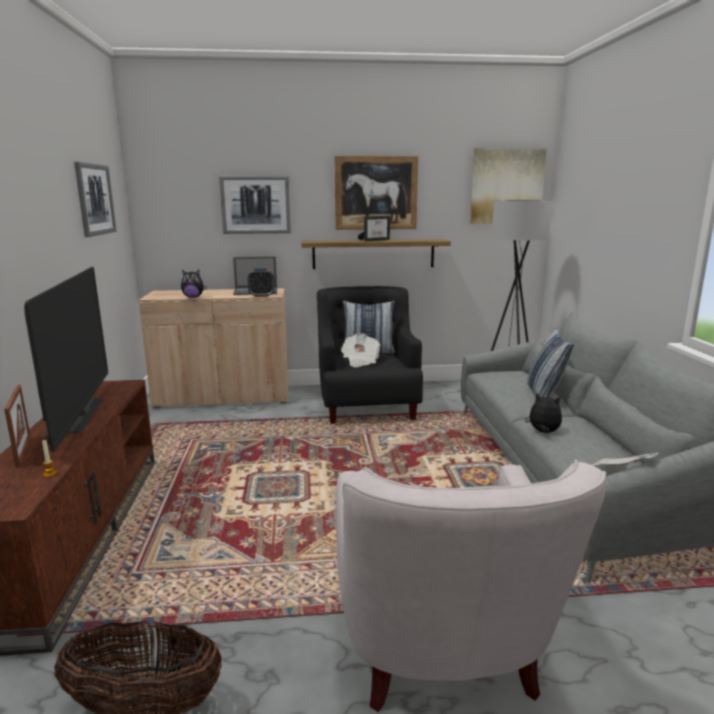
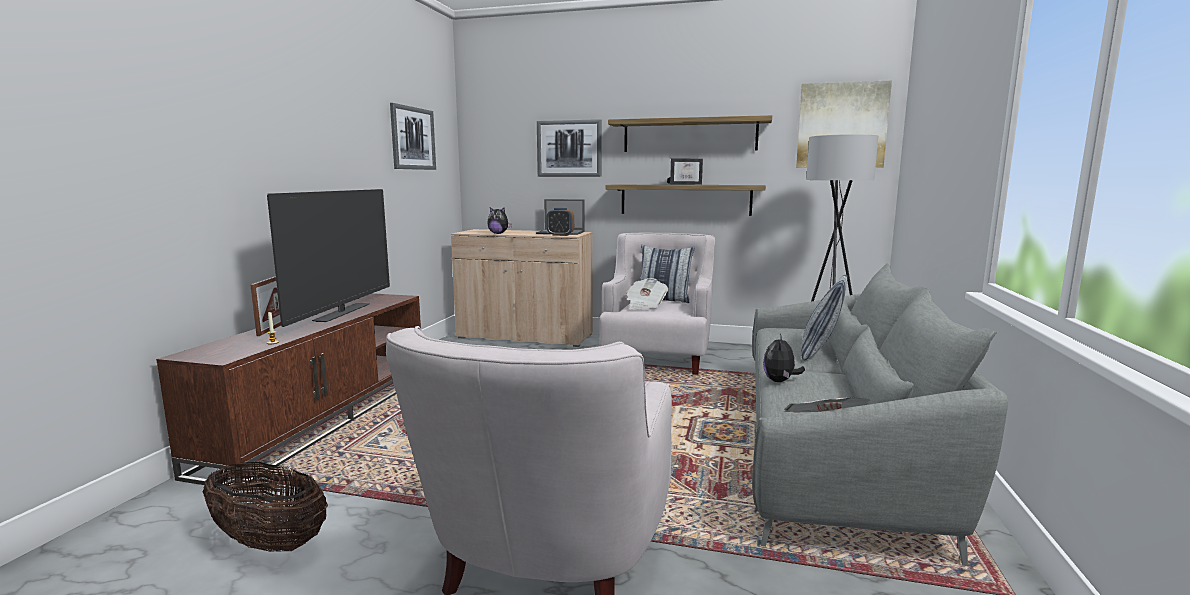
camera: 20 degrees right, 5 degrees down
black armchair [317,286,423,424] -> white armchair [600,233,715,375]
picture [334,156,418,230] -> shelf [608,115,772,152]
plush toy [525,393,562,433] -> plush toy turned 120 degrees counterclockwise [763,334,805,382]

